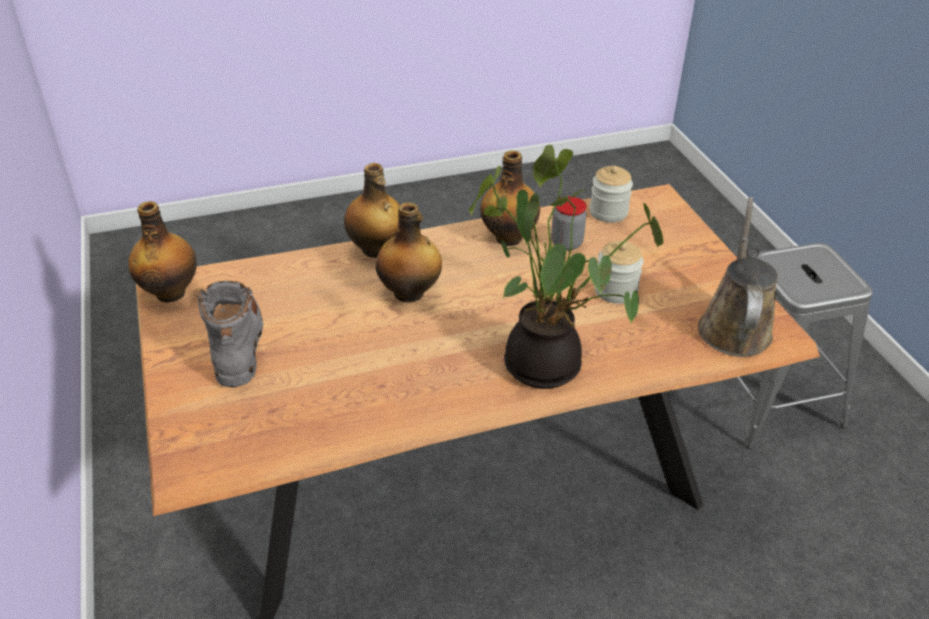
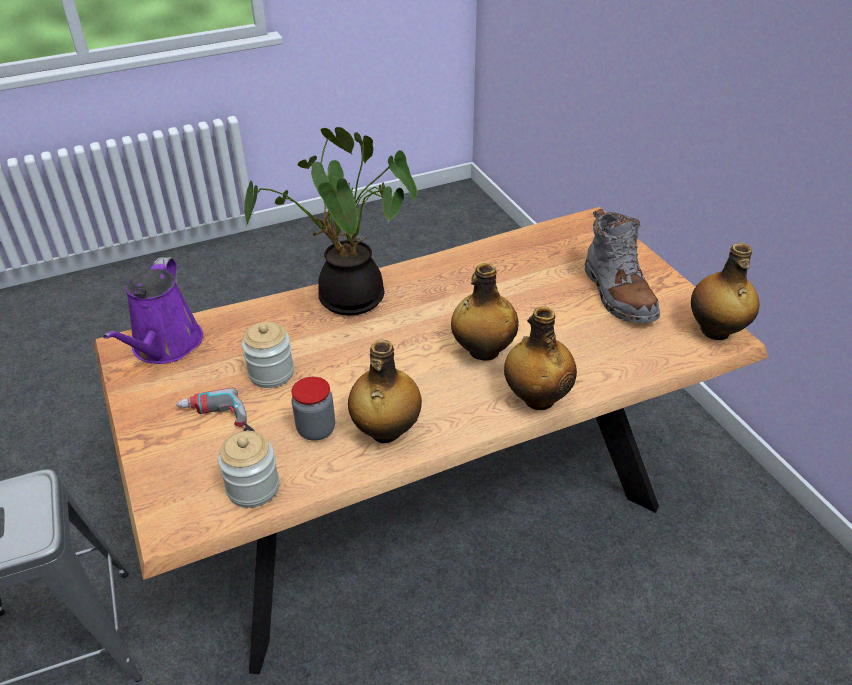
camera: 175 degrees right, 0 degrees up
brown watering can [698,197,778,357] -> purple watering can [103,257,203,364]
none -> power drill [176,388,256,432]

